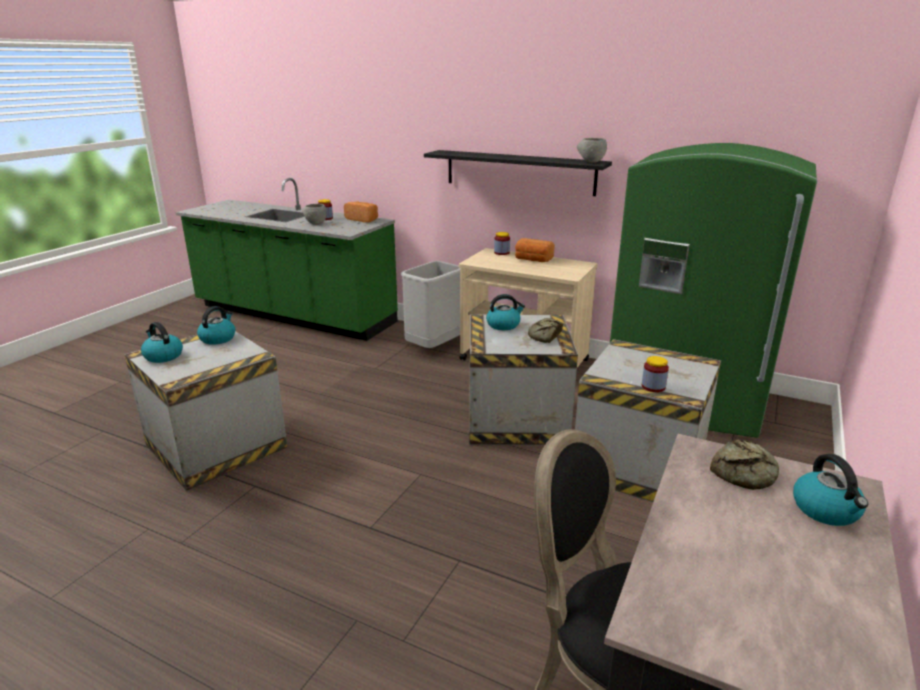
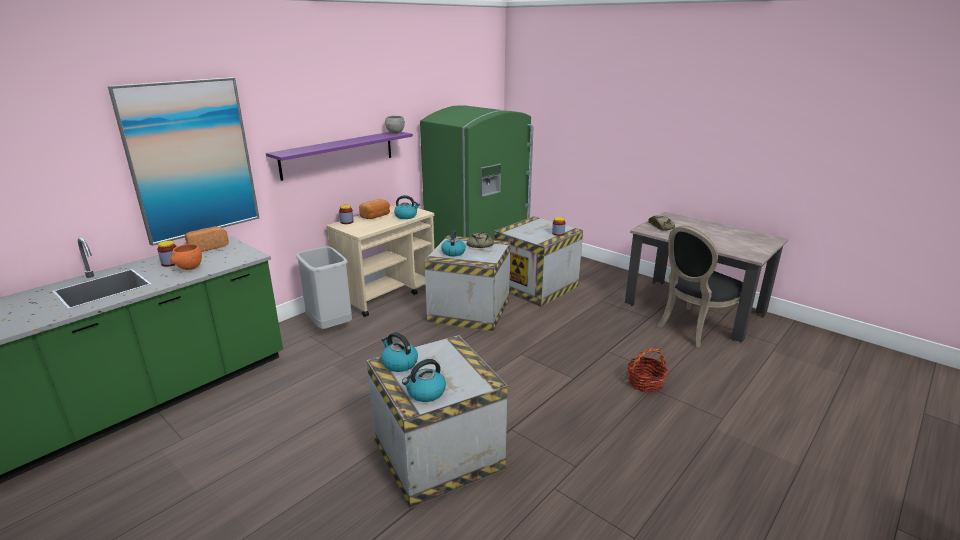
camera: 75 degrees left, 0 degrees up
grey bowl [302,204,327,225] -> orange bowl [170,244,202,270]
black shelf [424,150,612,196] -> purple shelf [266,132,413,181]
kettle [793,454,868,526] -> kettle moved to [394,195,420,219]
none -> picture [108,77,259,246]
none -> basket [627,348,668,392]

